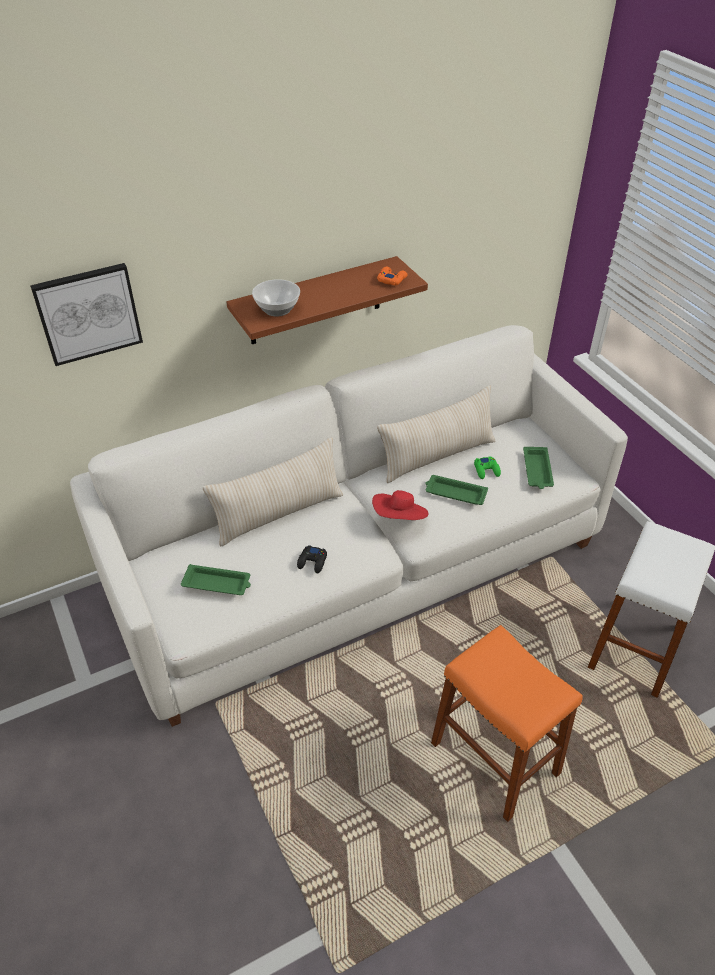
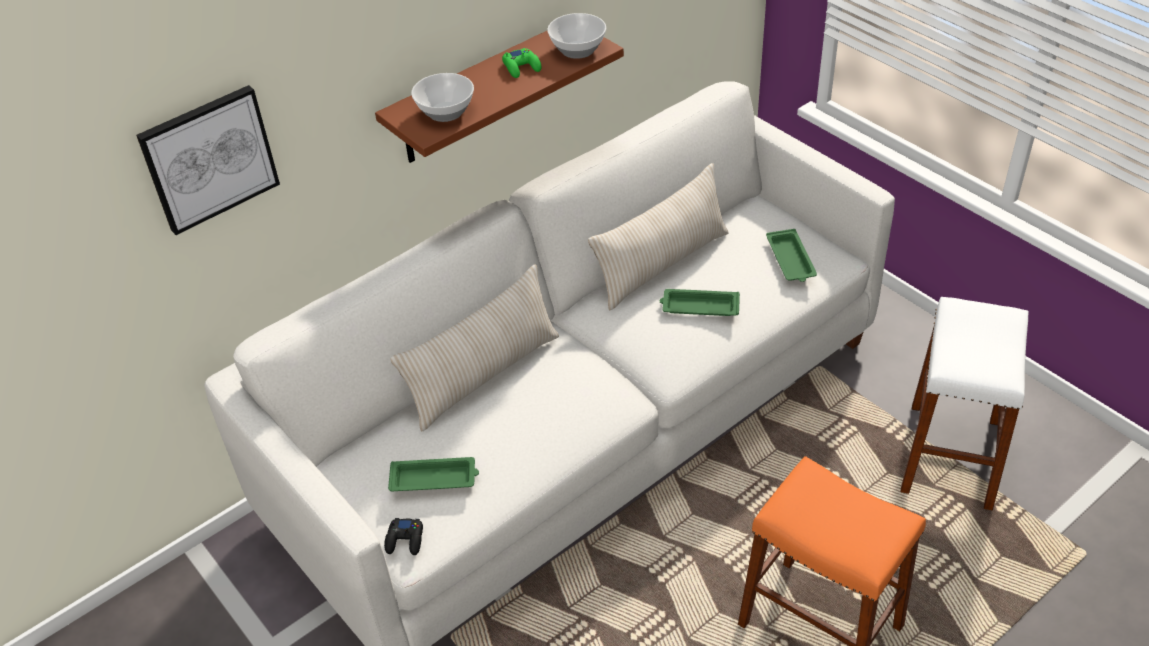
camera: 10 degrees left, 0 degrees up
black game controller [297,545,327,573] -> black game controller moved to [384,518,423,555]
red hat [372,490,429,520] -> none
orange game controller [377,267,408,286] -> bowl [547,13,606,59]
green game controller [474,456,501,479] -> green game controller moved to [502,48,541,78]

